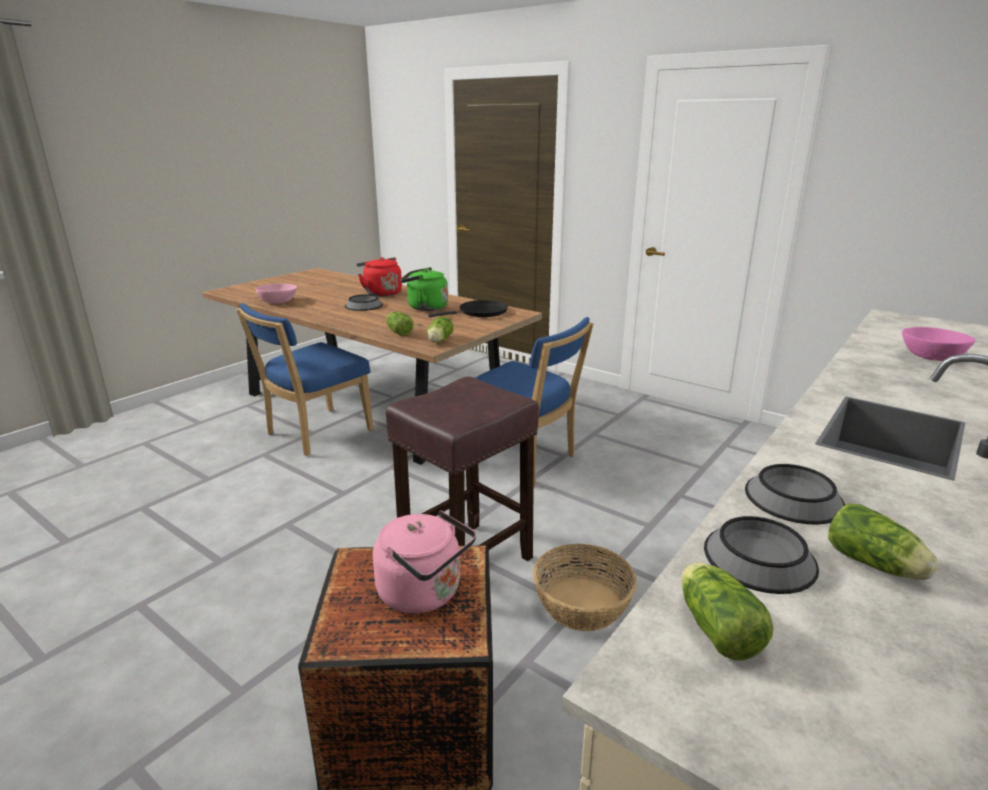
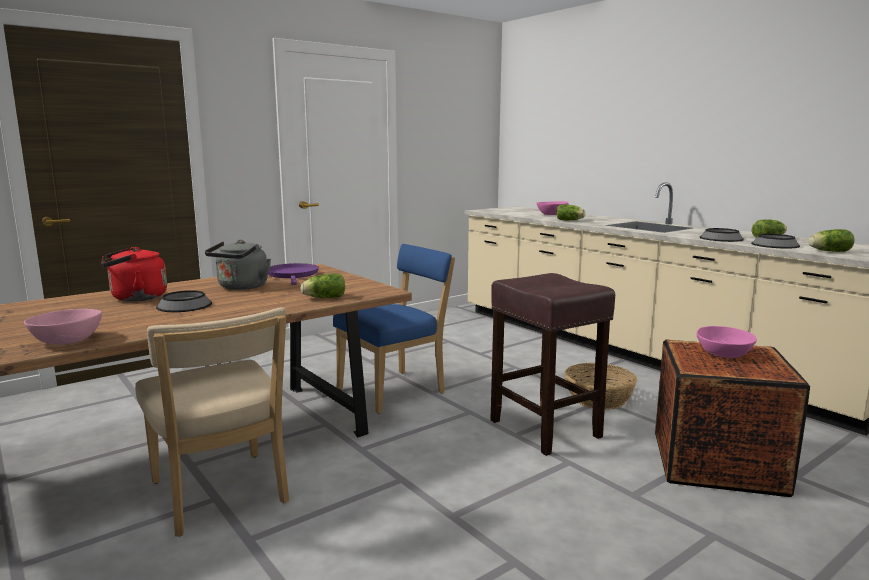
camera: 75 degrees left, 10 degrees down
blue chair [236,303,373,456] -> beige chair [135,307,289,537]
pink kettle [373,510,476,614] -> pink bowl [696,326,757,358]
green kettle [400,267,448,311] -> grey kettle [205,240,271,290]
lettuce [427,316,454,342] -> lettuce moved to [556,204,586,220]
black frying pan [428,300,508,317] -> purple frying pan [268,263,319,285]

